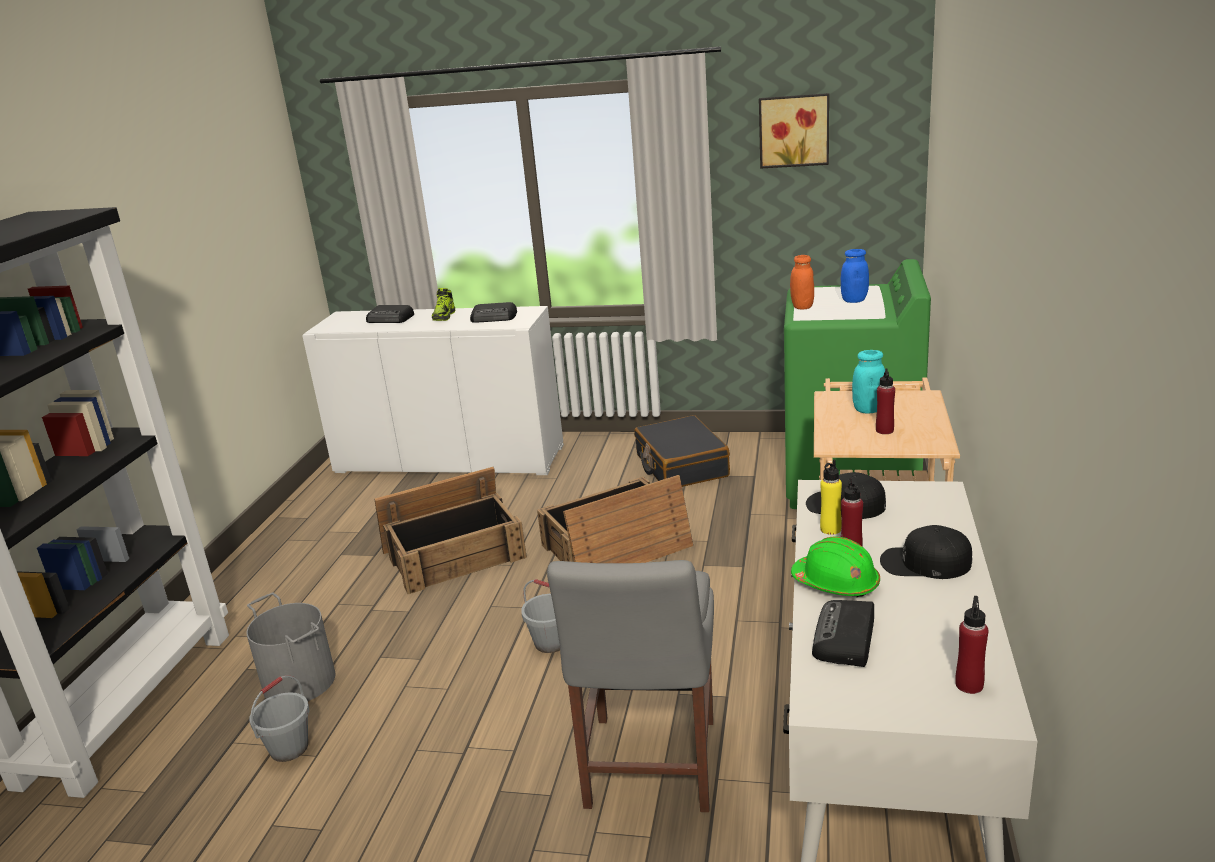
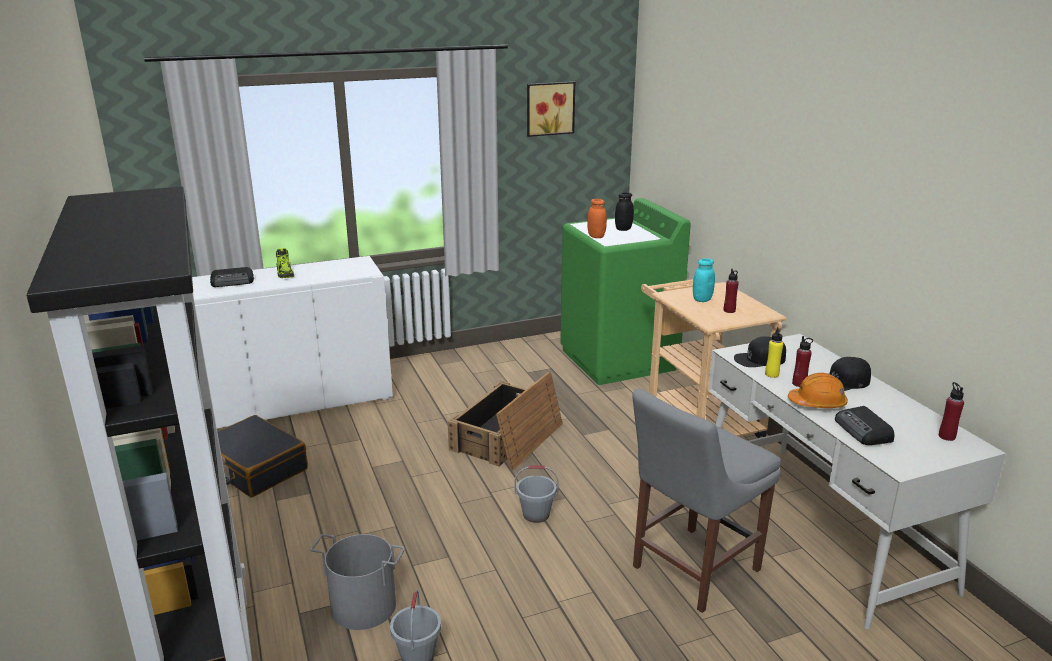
camera: 35 degrees left, 0 degrees up
crate [374,467,527,594] -> none
radio [470,302,517,323] -> none
grey chair [547,560,714,812] -> grey chair turned 75 degrees clockwise [632,389,781,613]
black suitcase [634,415,730,487] -> black suitcase moved to [217,415,308,497]
green hard hat [791,537,880,597] -> orange hard hat [788,373,848,408]
blue jar [841,249,869,303] -> black jar [615,192,634,231]

